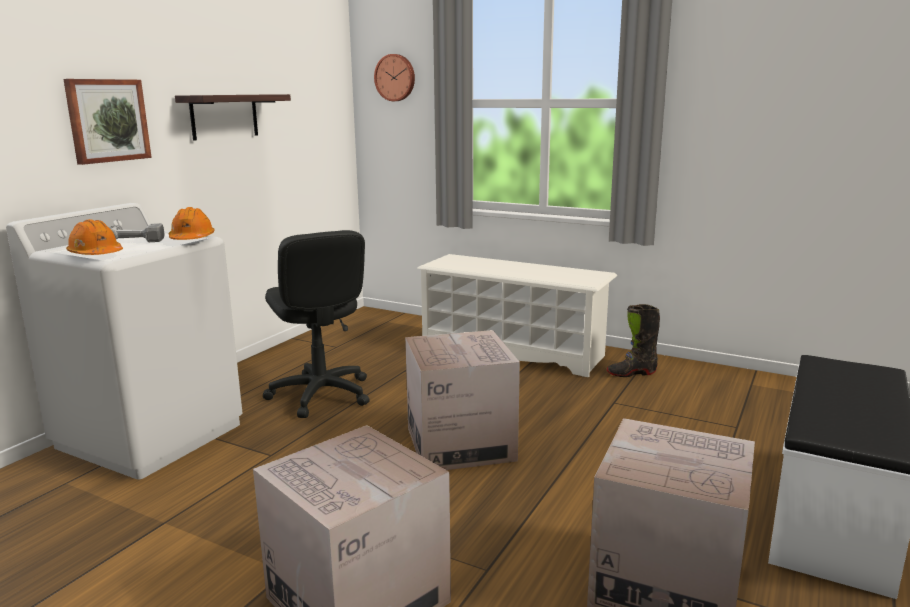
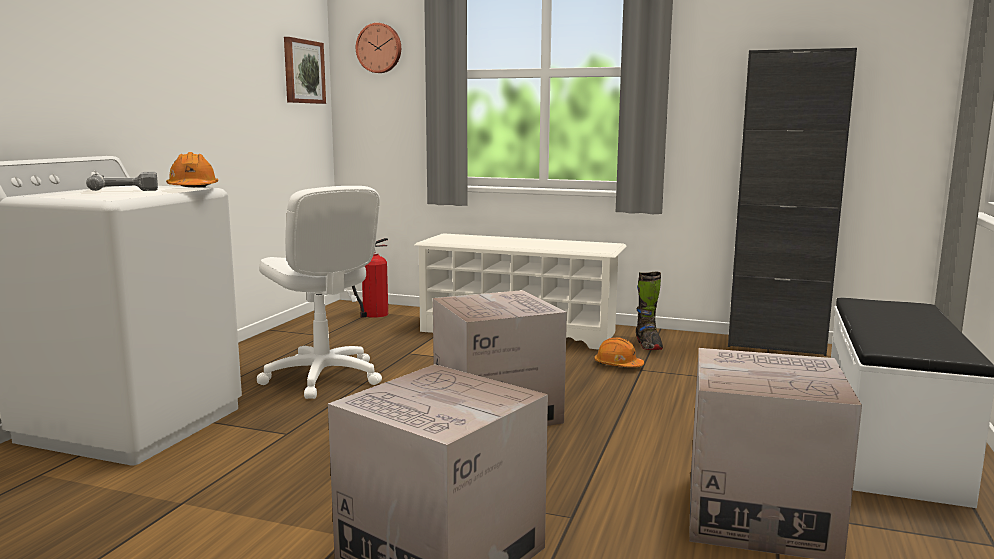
camera: 10 degrees left, 5 degrees down
picture [63,79,152,165] -> picture moved to [284,37,326,104]
orange hard hat [66,219,123,255] -> orange hard hat moved to [594,338,644,367]
shelf [175,94,291,141] -> none
black office chair [263,230,370,418] -> white office chair [257,186,382,399]
black boot [607,304,660,377] -> black boot turned 75 degrees counterclockwise [636,271,663,350]
none -> fire extinguisher [352,238,388,318]
none -> black cabinet [728,48,857,356]

